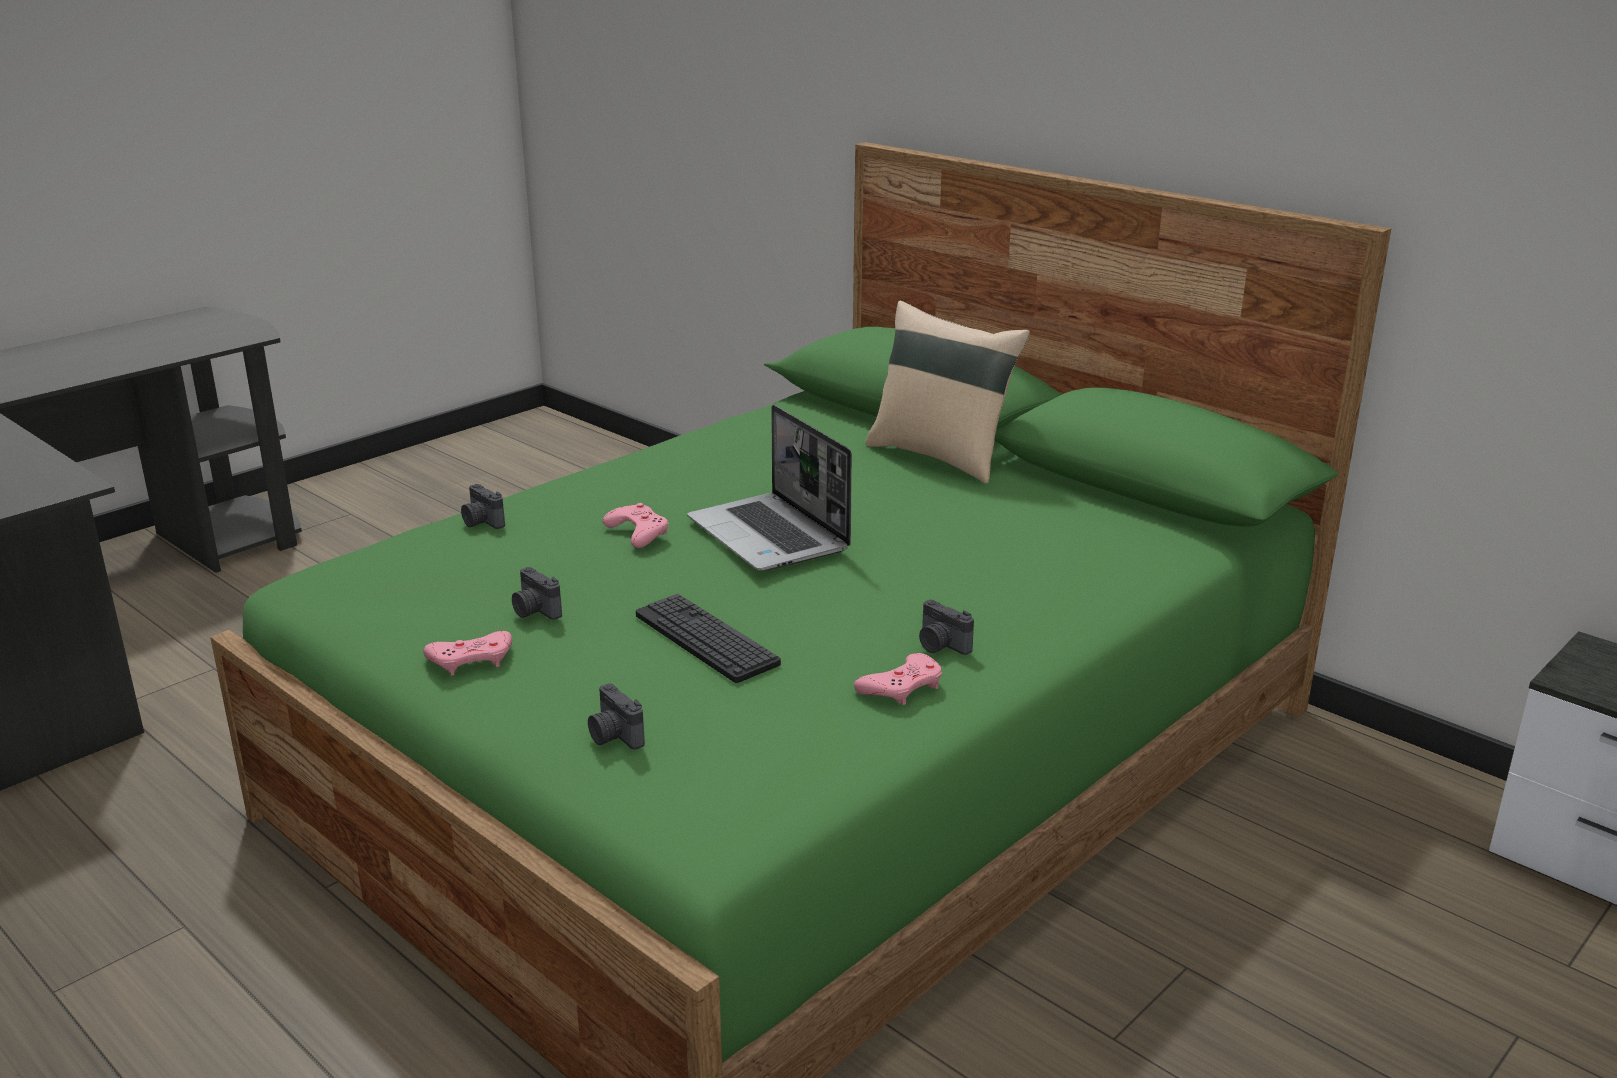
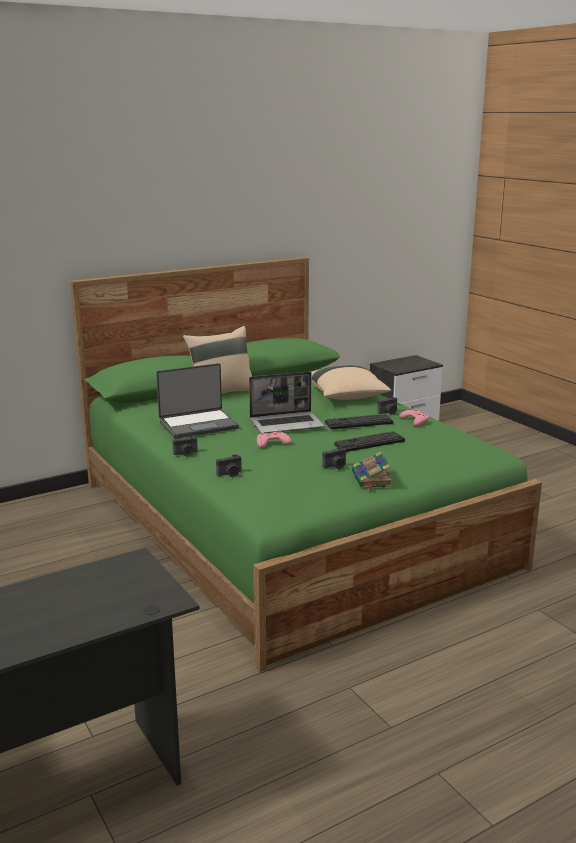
camera: 75 degrees left, 5 degrees down
pink game controller [423,631,512,675] -> book [352,451,393,489]
camera [588,683,645,750] -> camera moved to [172,436,198,457]
none -> laptop [156,363,239,439]
none -> beige pillow [311,365,391,400]
none -> keyboard [325,414,393,429]

